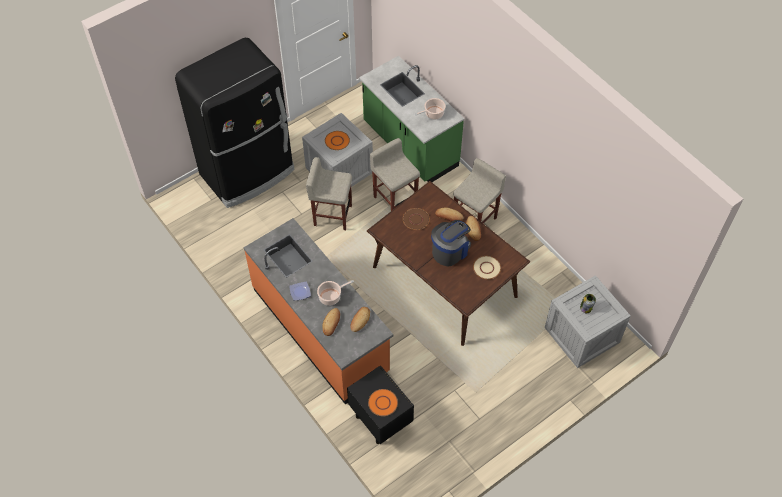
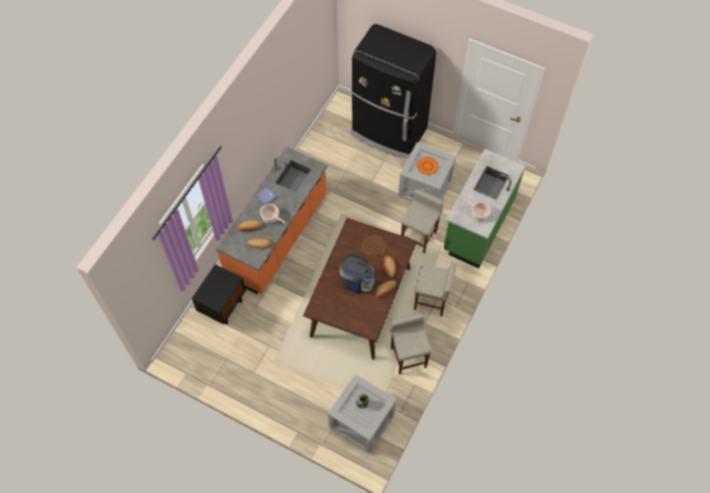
camera: 65 degrees right, 5 degrees up
beige stool [306,157,352,230] -> beige stool moved to [390,314,431,375]
orange plate [368,389,398,416] -> none
beige plate [473,256,501,279] -> none

